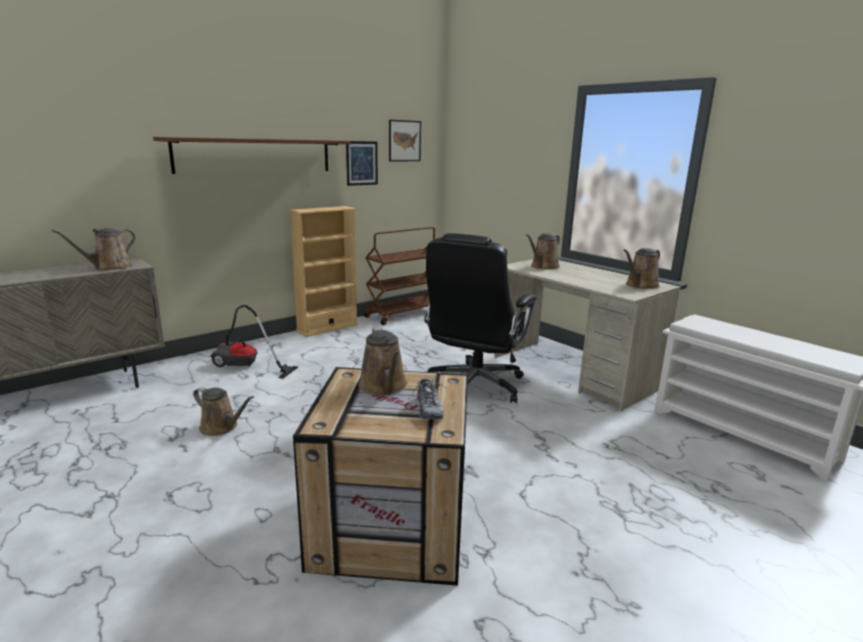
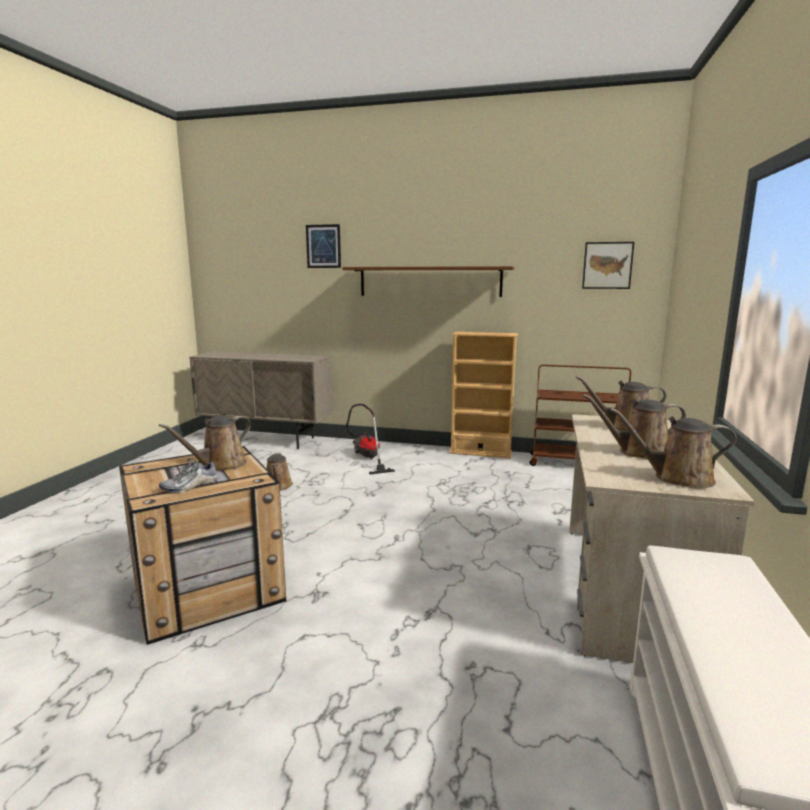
camera: 55 degrees right, 5 degrees down
brown watering can [52,228,136,270] -> brown watering can moved to [582,394,686,459]
picture [346,141,378,186] -> picture moved to [306,224,341,268]
black office chair [424,233,537,403] -> none

